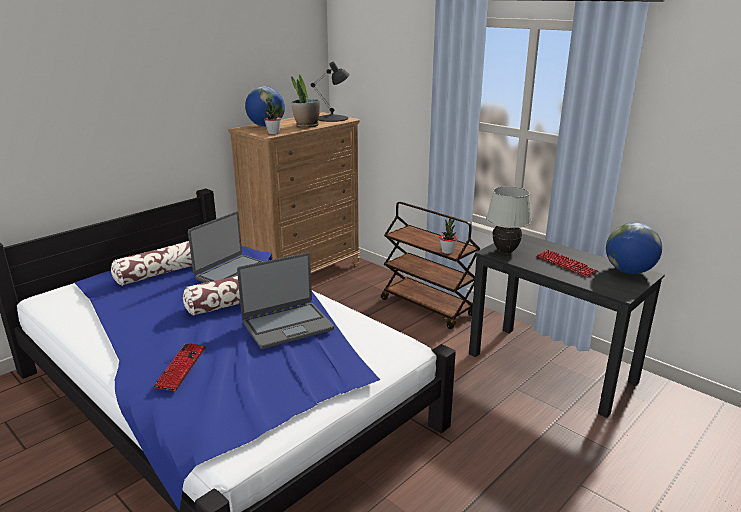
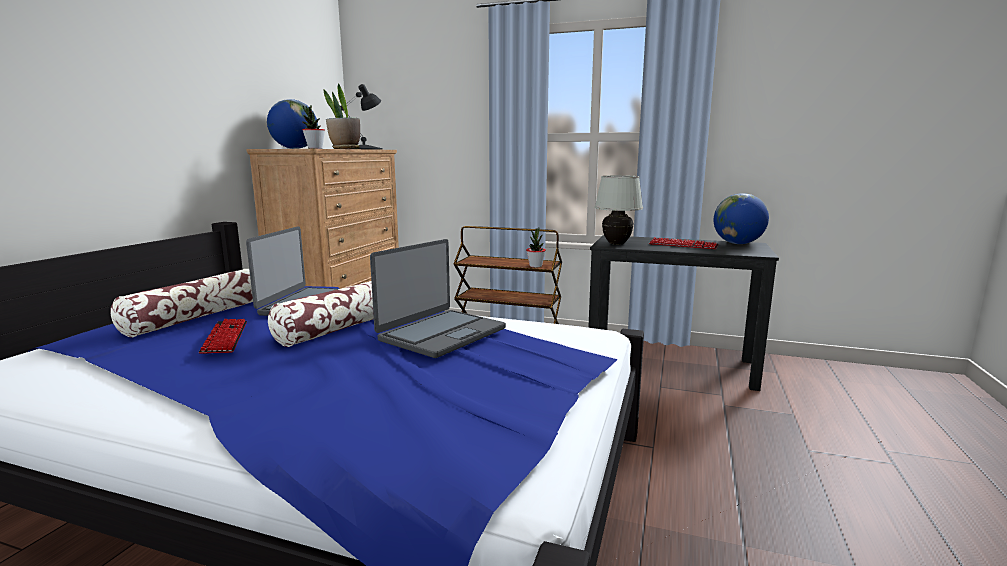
camera: 25 degrees left, 10 degrees down
keyboard [154,343,206,391] -> keyboard moved to [199,319,247,354]

